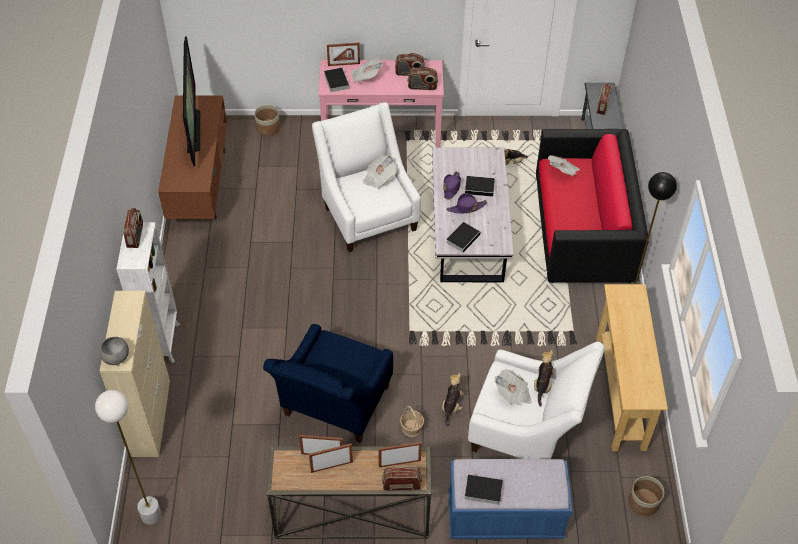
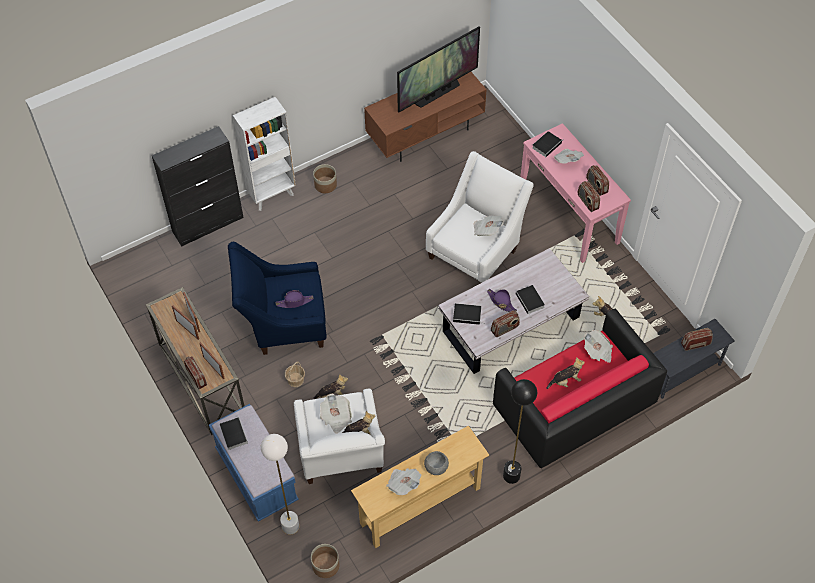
camera: 60 degrees right, 5 degrees up
white floor lamp [95,390,162,525] -> white floor lamp moved to [261,434,299,534]
grey bowl [99,337,129,365] -> grey bowl moved to [424,451,449,475]
beige cabinet [100,291,170,457] -> black cabinet [152,126,244,247]
radio [123,208,143,248] -> radio moved to [491,311,520,337]
planter [254,105,280,136] -> planter moved to [313,164,337,193]
picture frame [327,43,360,66] -> none
purple hat [443,172,461,200] -> purple hat moved to [276,290,314,308]
none -> newspaper [386,468,422,495]
none -> plush toy [546,357,585,389]

